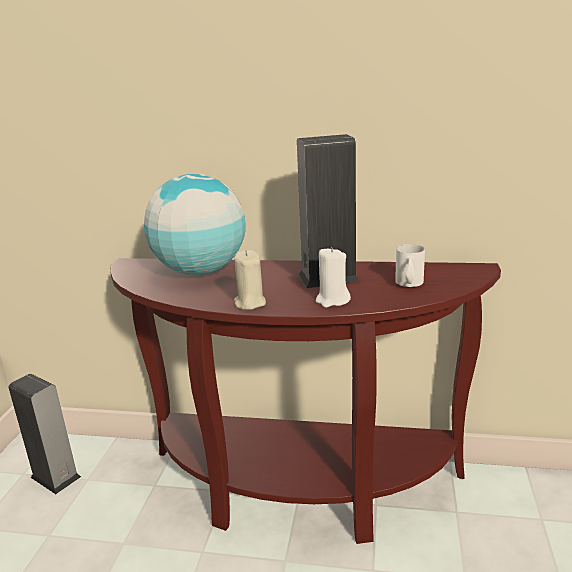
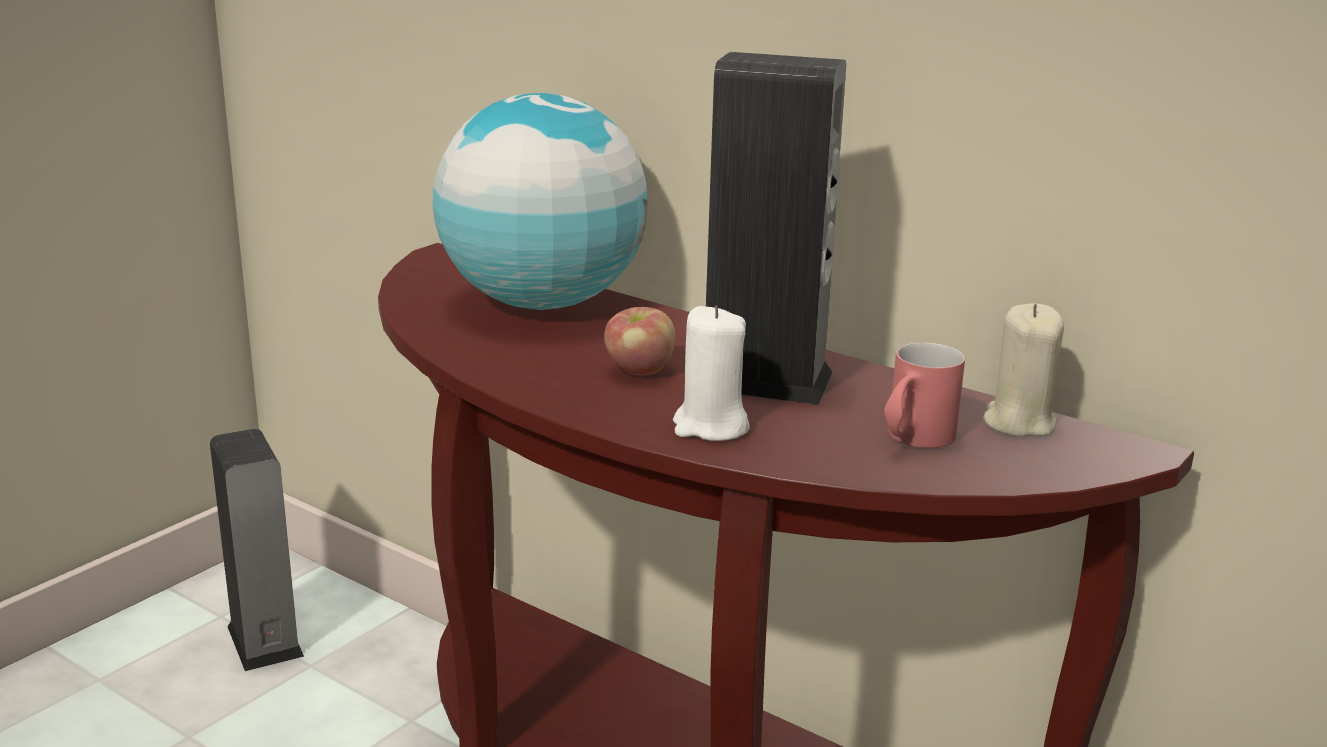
camera: 25 degrees right, 0 degrees up
beige candle [234,250,266,310] -> beige candle moved to [984,303,1064,437]
white mug [395,244,425,287] -> red mug [884,342,965,448]
none -> apple [604,307,675,375]

